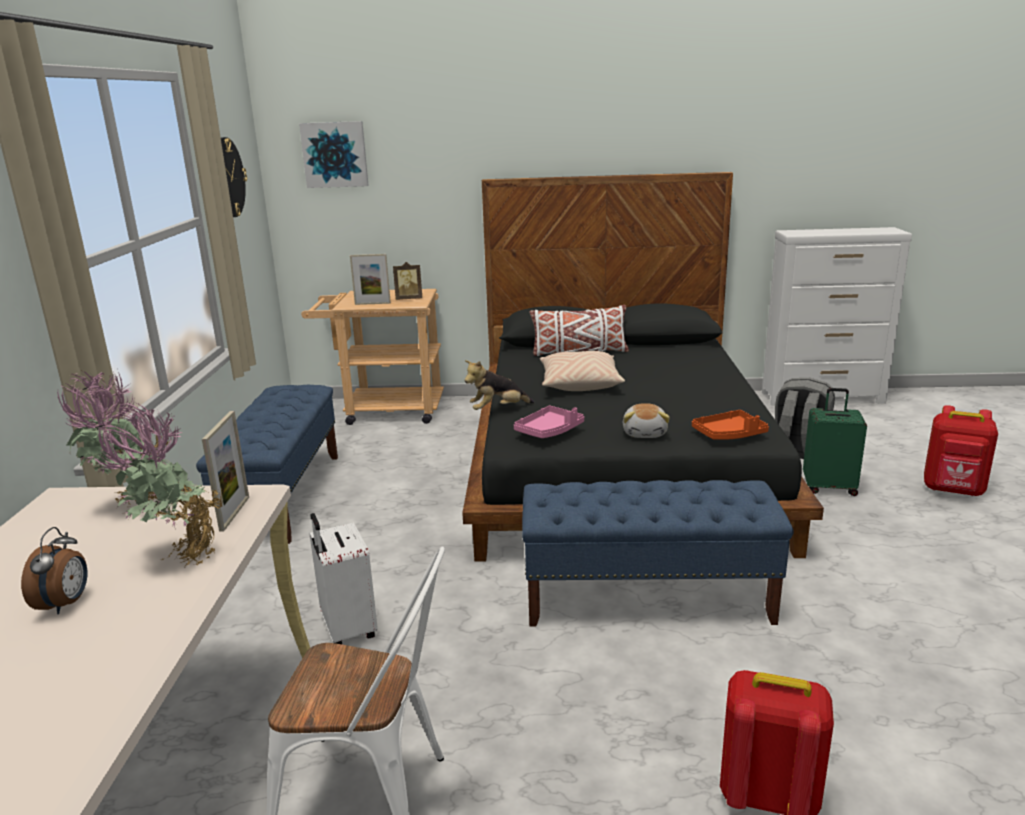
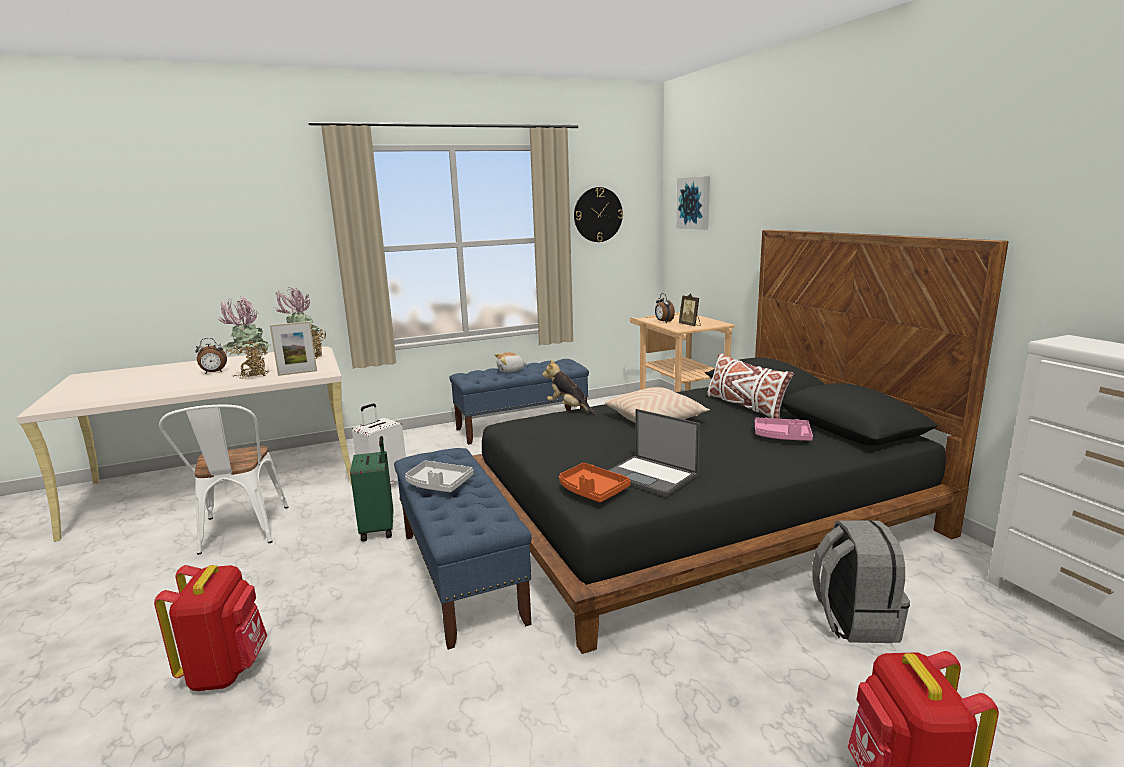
camera: 65 degrees right, 5 degrees down
picture frame [350,254,391,305] -> alarm clock [655,293,675,323]
pink tray [514,406,584,438] -> pink tray moved to [755,418,813,441]
plush toy [623,403,670,438] -> plush toy moved to [495,352,527,373]
green suitcase [803,388,867,496] -> green suitcase moved to [350,436,393,542]
none -> grey tray [405,461,474,492]
none -> laptop [608,409,700,497]

